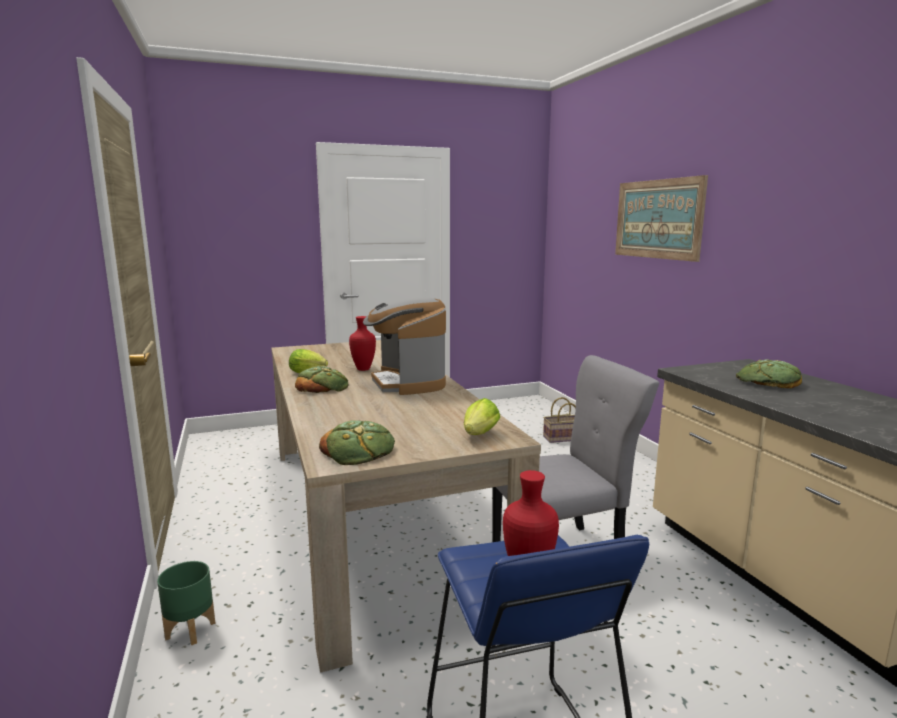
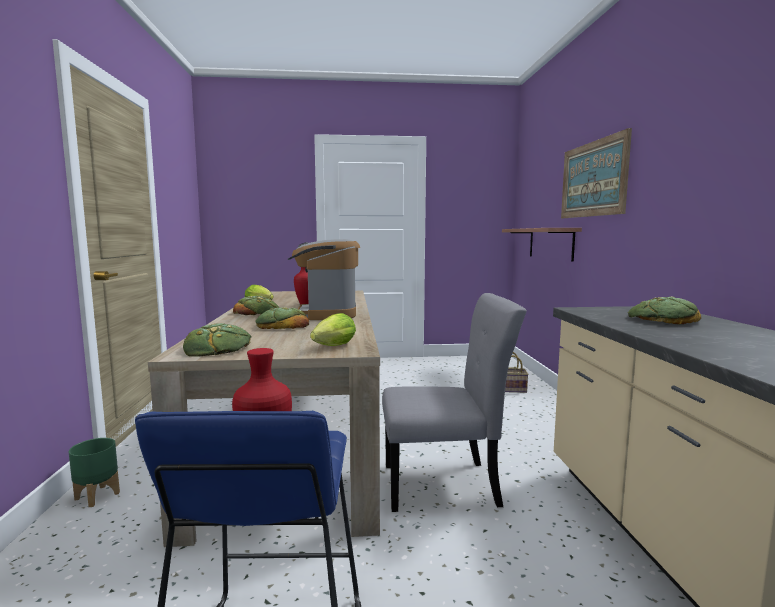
camera: 15 degrees right, 5 degrees down
none -> bread [255,307,309,329]
none -> shelf [502,228,582,262]

